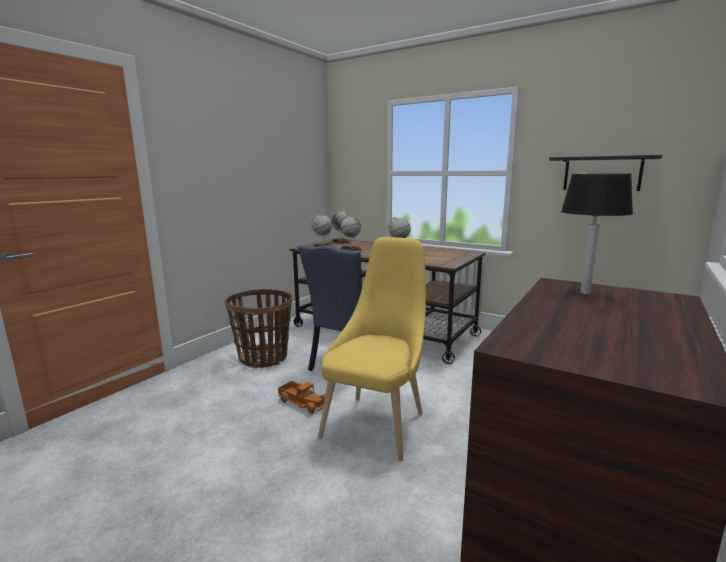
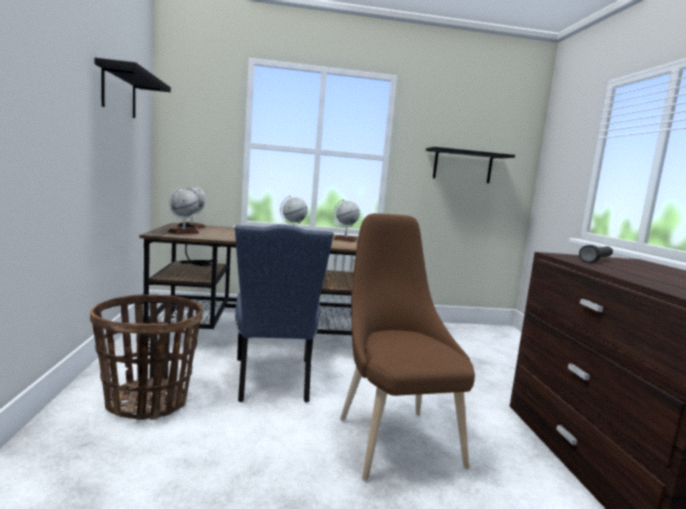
camera: 40 degrees left, 5 degrees down
toy truck [278,380,325,414] -> none
yellow chair [318,237,426,461] -> brown chair [340,213,475,481]
globe [340,215,362,251] -> globe moved to [333,199,360,242]
table lamp [561,174,633,294] -> black flashlight [579,245,613,263]
none -> black shelf [94,58,171,118]

